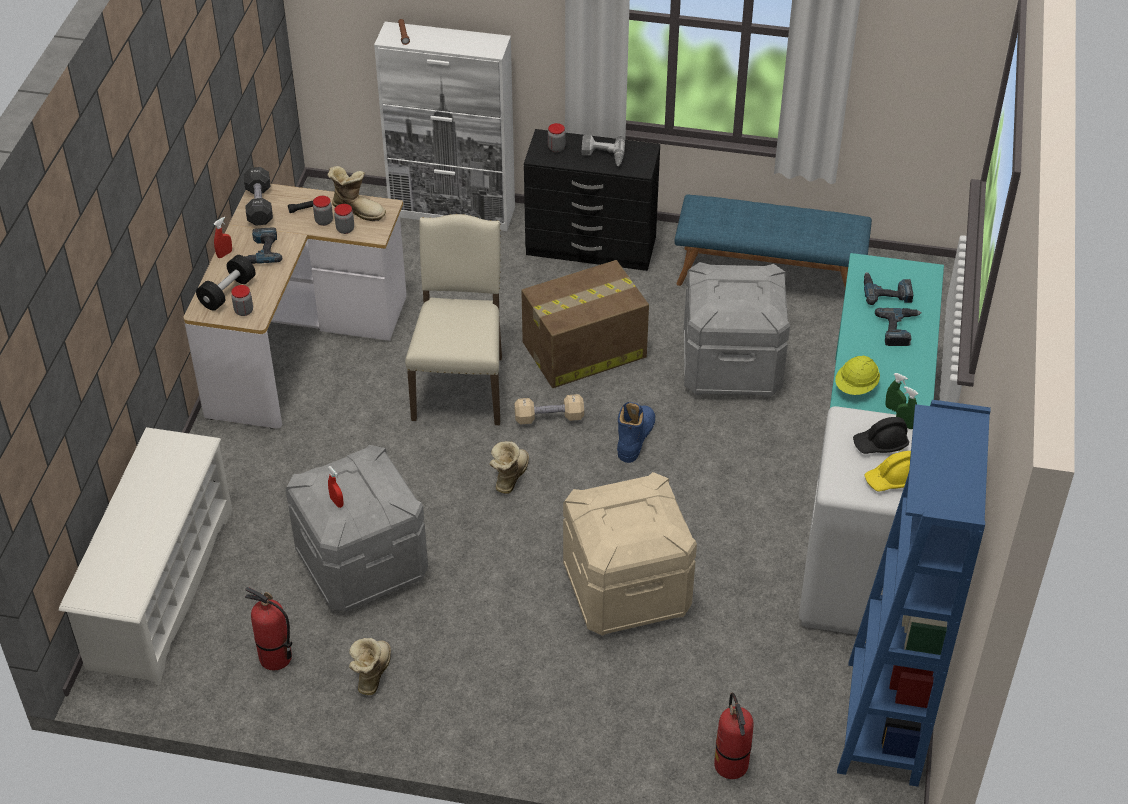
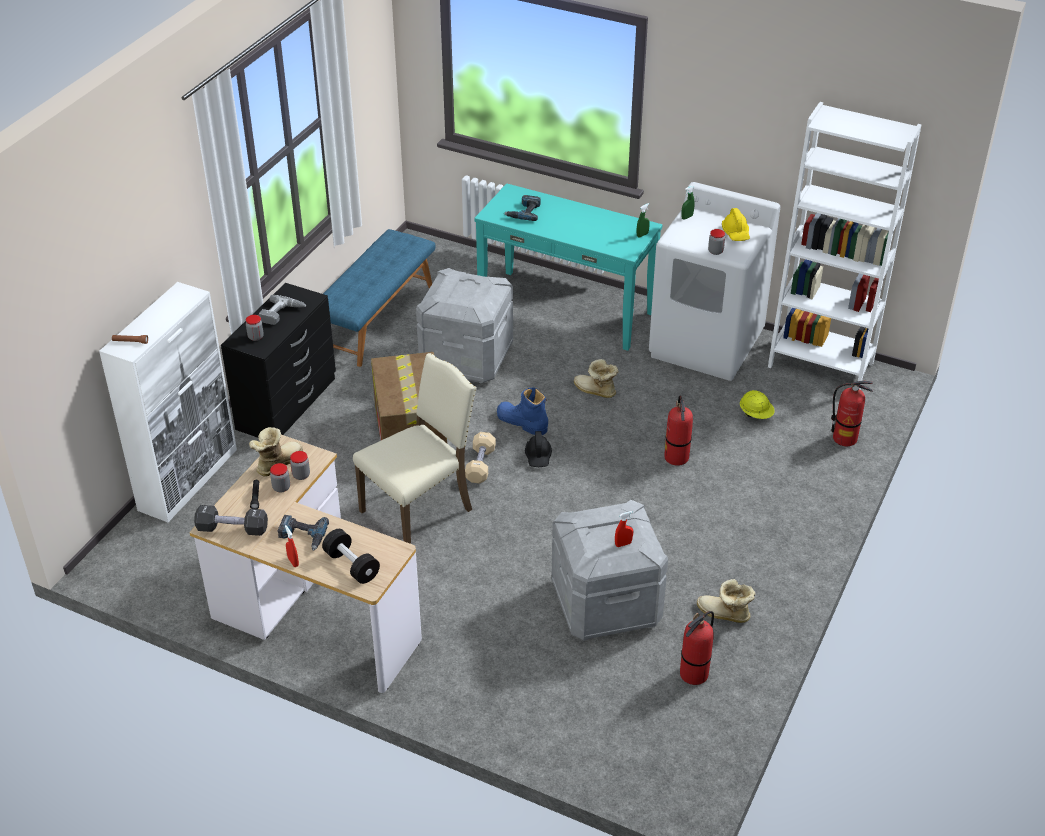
camera: 75 degrees left, 5 degrees down
white shoe rack [59,427,233,685] -> none
jar [231,285,253,316] -> jar moved to [708,229,725,255]
beige chair [405,214,502,425] -> beige chair turned 120 degrees clockwise [353,353,477,544]
boot [489,441,529,494] -> boot moved to [574,359,619,398]
beige storage box [563,472,697,636] -> fire extinguisher [665,395,693,466]
yellow hard hat [835,356,880,395] -> yellow hard hat moved to [740,390,775,419]
blue bookcase [837,400,991,787] -> white bookcase [768,102,921,389]
black hard hat [853,417,909,454] -> black hard hat moved to [525,431,552,467]
power drill [875,308,922,346] -> none

